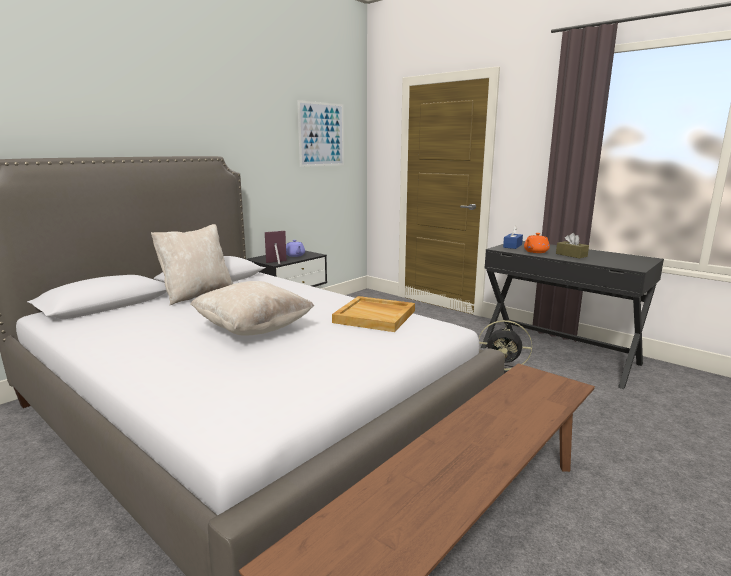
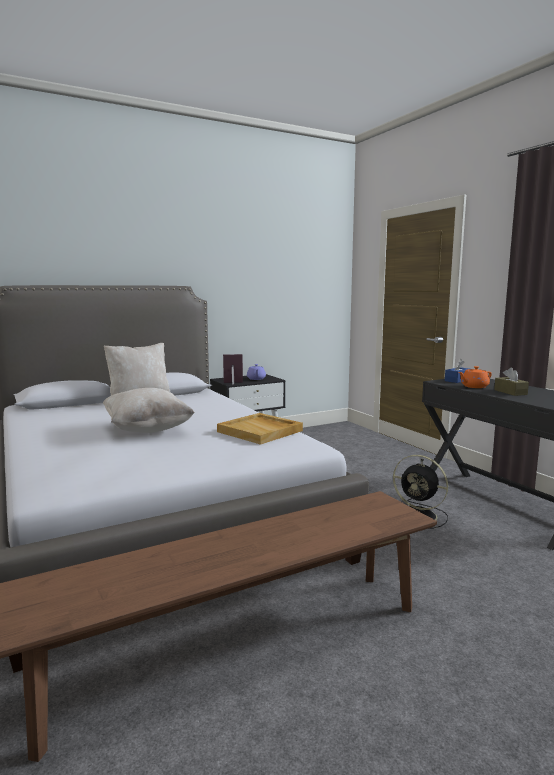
camera: 20 degrees right, 5 degrees down
picture [297,100,344,167] -> none

